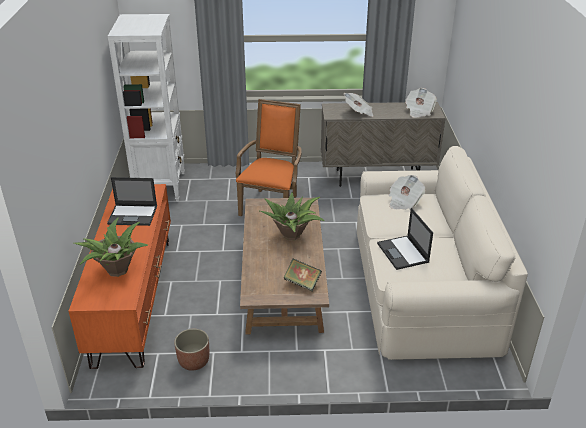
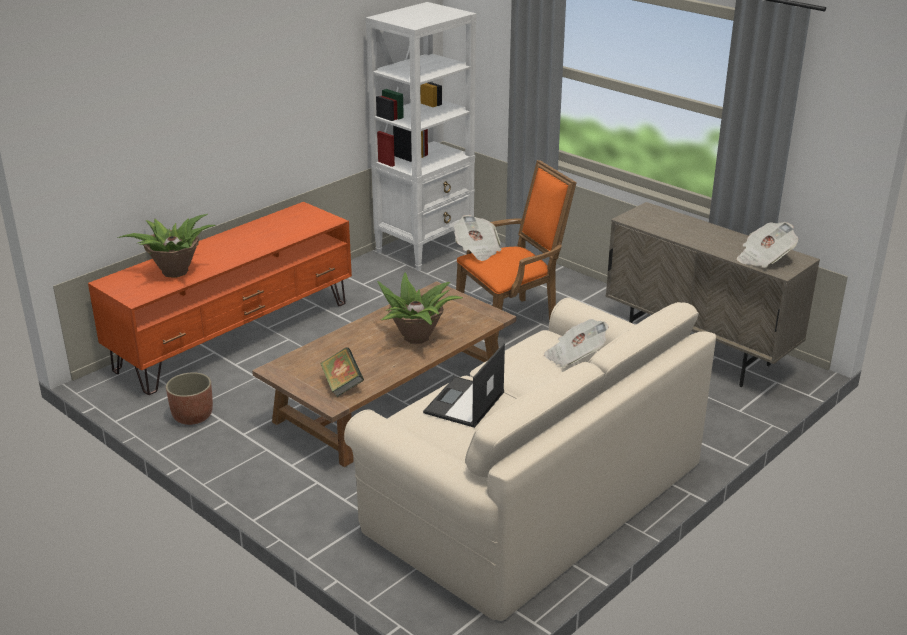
camera: 45 degrees right, 5 degrees down
laptop [107,177,157,226] -> none
newspaper [344,93,373,117] -> newspaper moved to [454,215,502,261]

